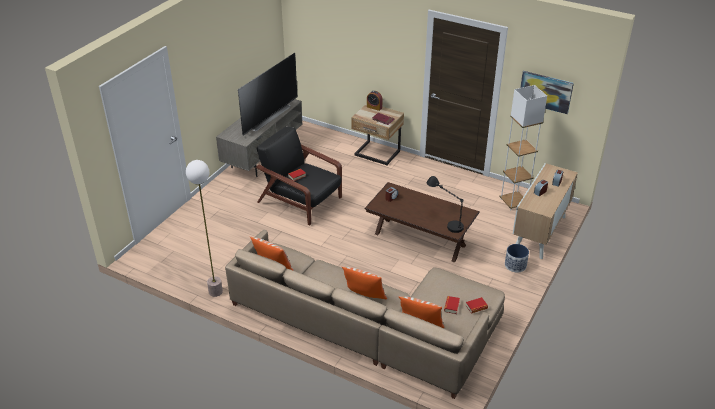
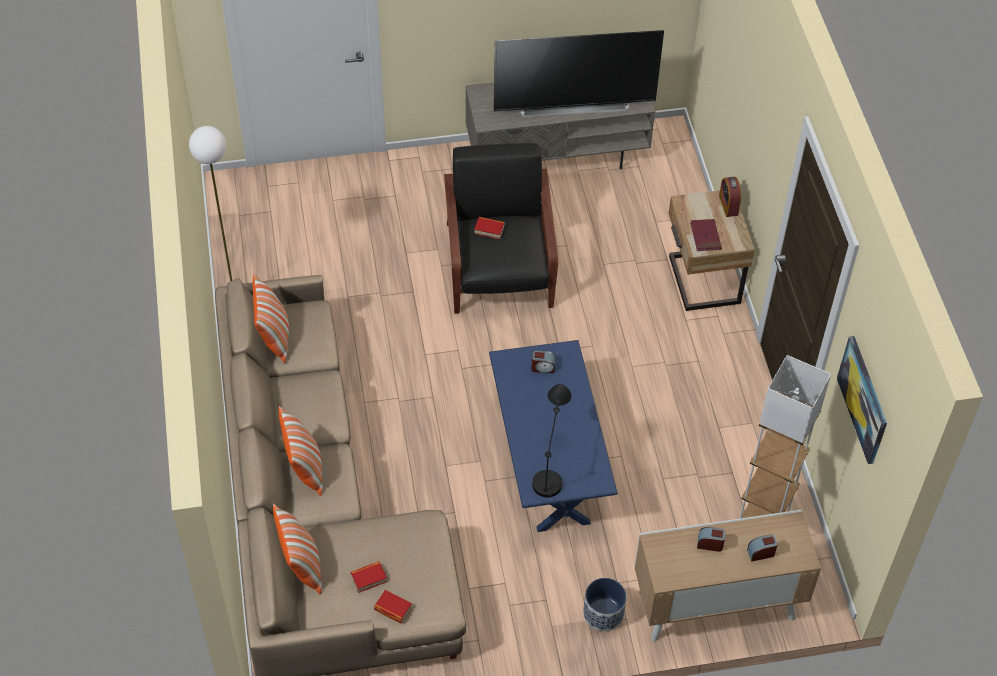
camera: 50 degrees right, 15 degrees up
brown coffee table [364,182,480,263] -> blue coffee table [489,340,618,532]

